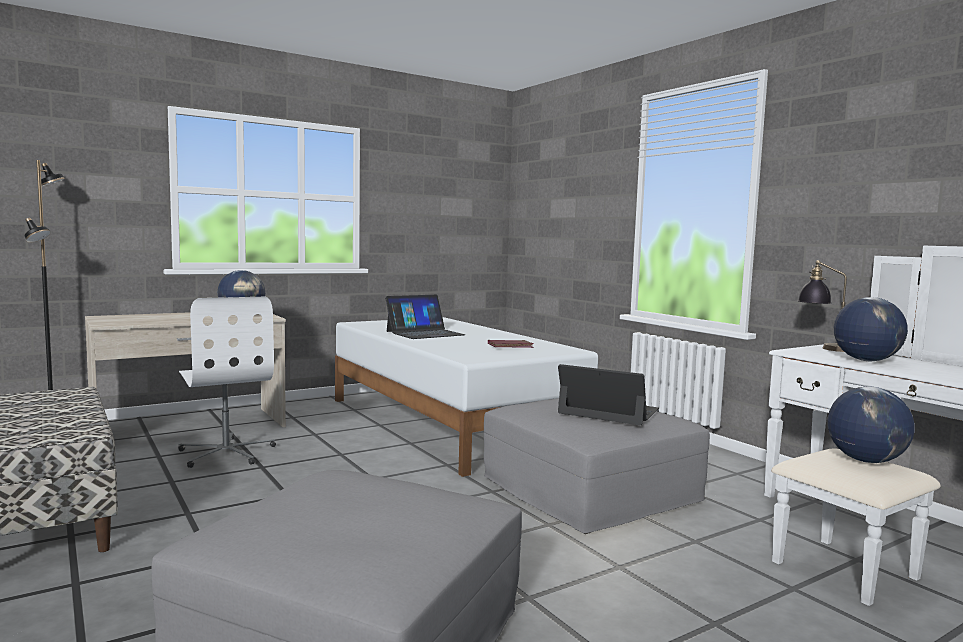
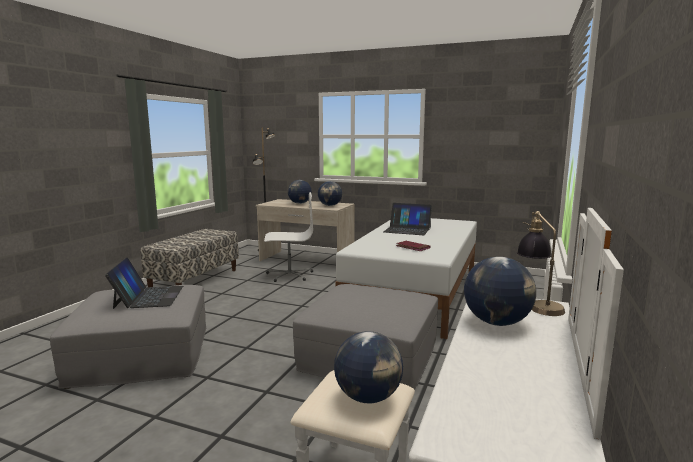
camera: 55 degrees right, 5 degrees up
white office chair [178,297,276,468] -> white office chair turned 120 degrees counterclockwise [264,192,313,282]
laptop [558,364,659,425] -> laptop moved to [105,257,183,309]
none -> globe [288,180,312,204]

